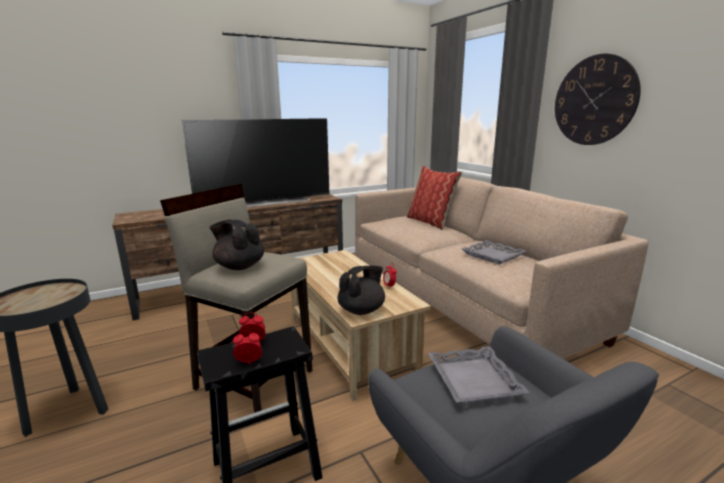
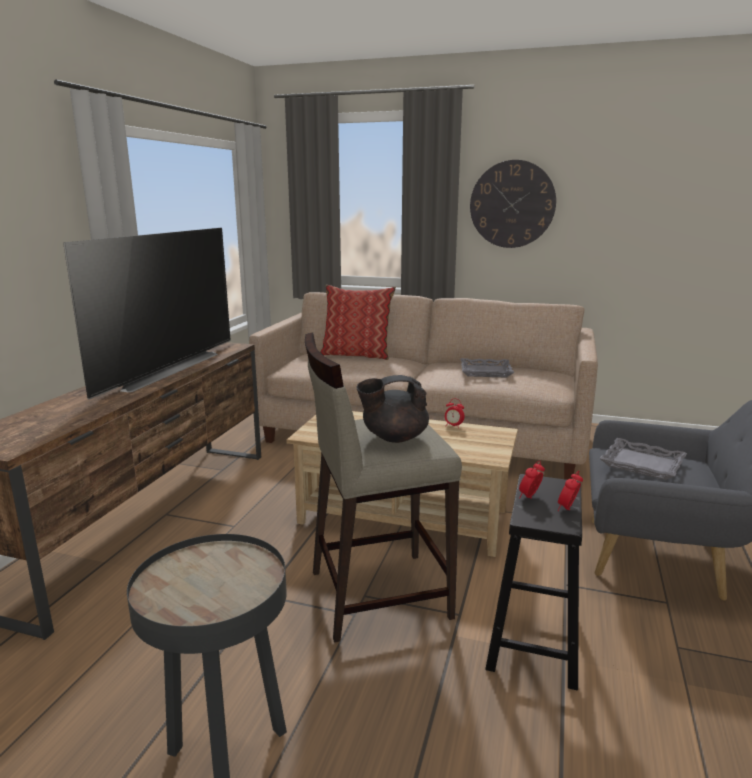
camera: 45 degrees left, 0 degrees up
black teapot [337,266,385,315] -> none

